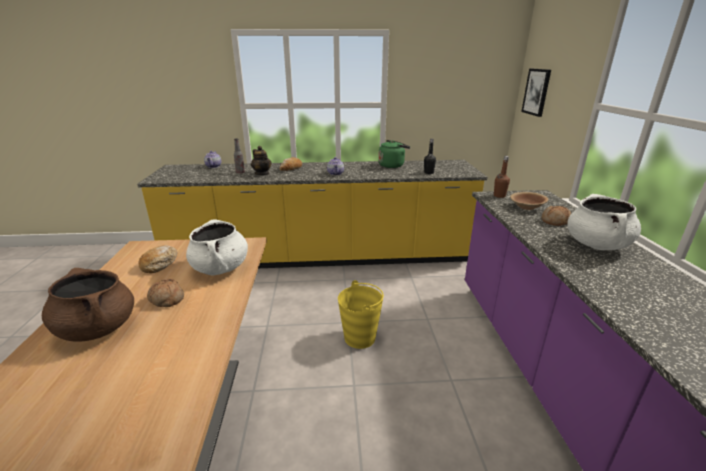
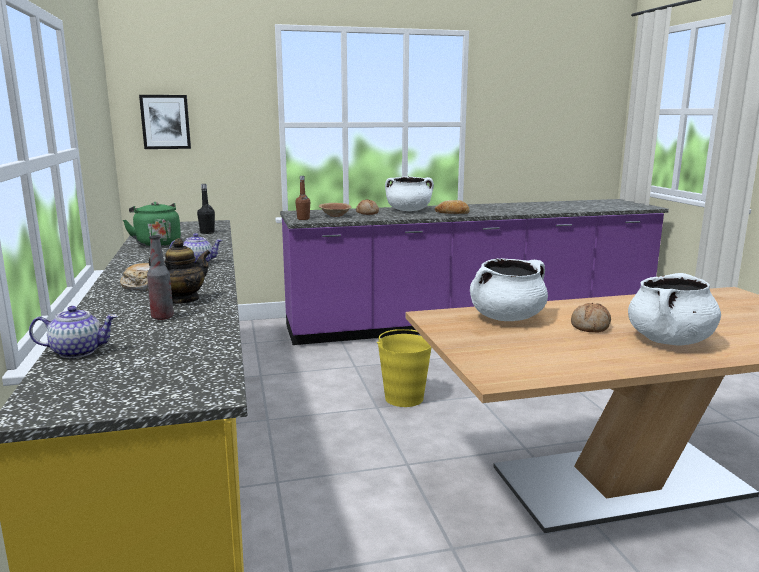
camera: 100 degrees left, 10 degrees down
brown cooking pot [42,268,134,342] -> white cooking pot [628,273,721,345]
bread [139,245,177,273] -> bread moved to [435,200,470,214]

